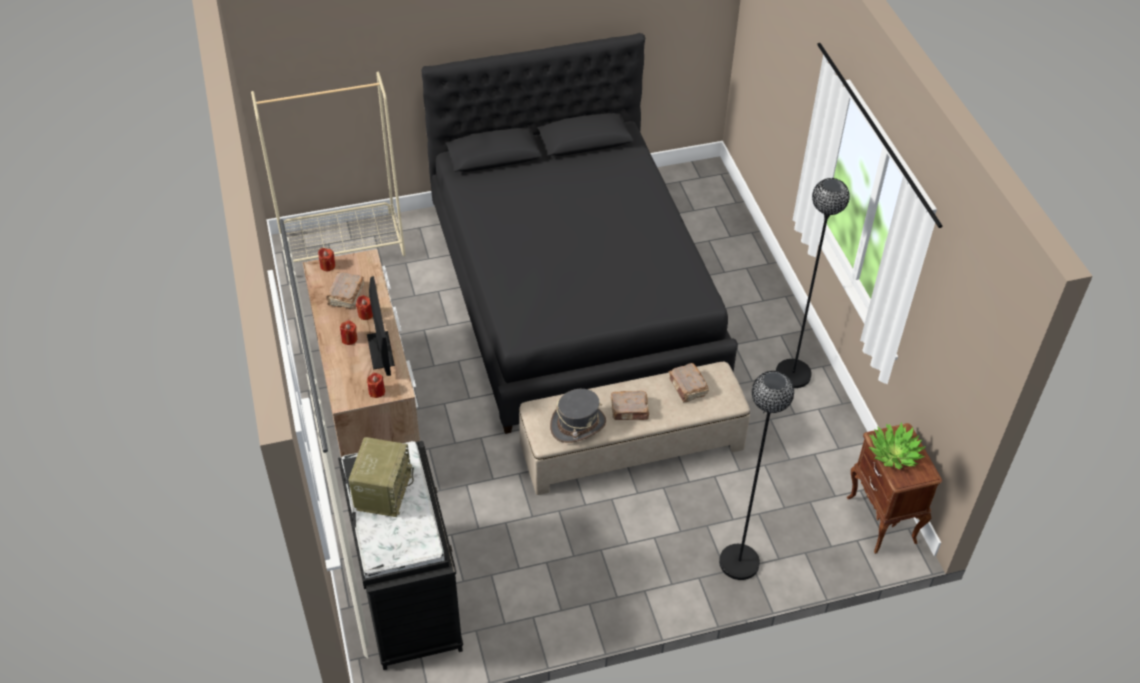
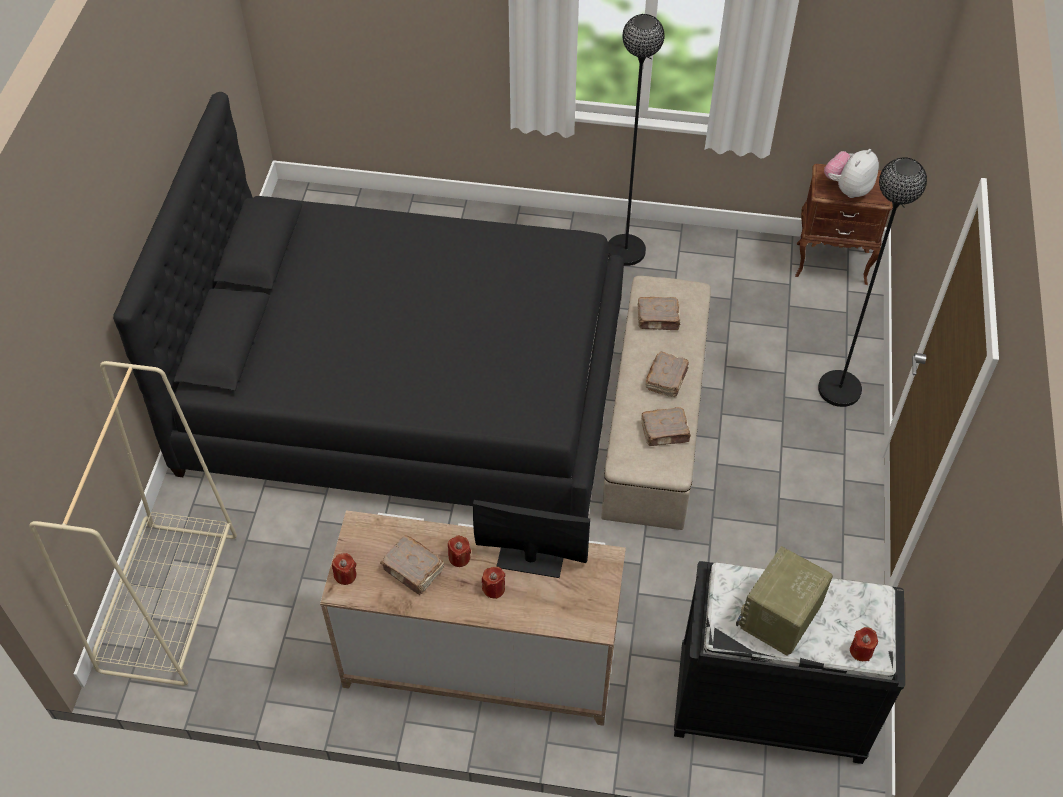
camera: 65 degrees left, 5 degrees up
radio [348,437,414,517] -> radio turned 90 degrees counterclockwise [736,546,833,656]
red candle [367,373,385,398] -> red candle moved to [850,627,878,661]
grey hat [550,389,606,443] -> brown book [641,407,691,446]
potted plant [869,422,926,470] -> plush toy [824,149,879,198]

